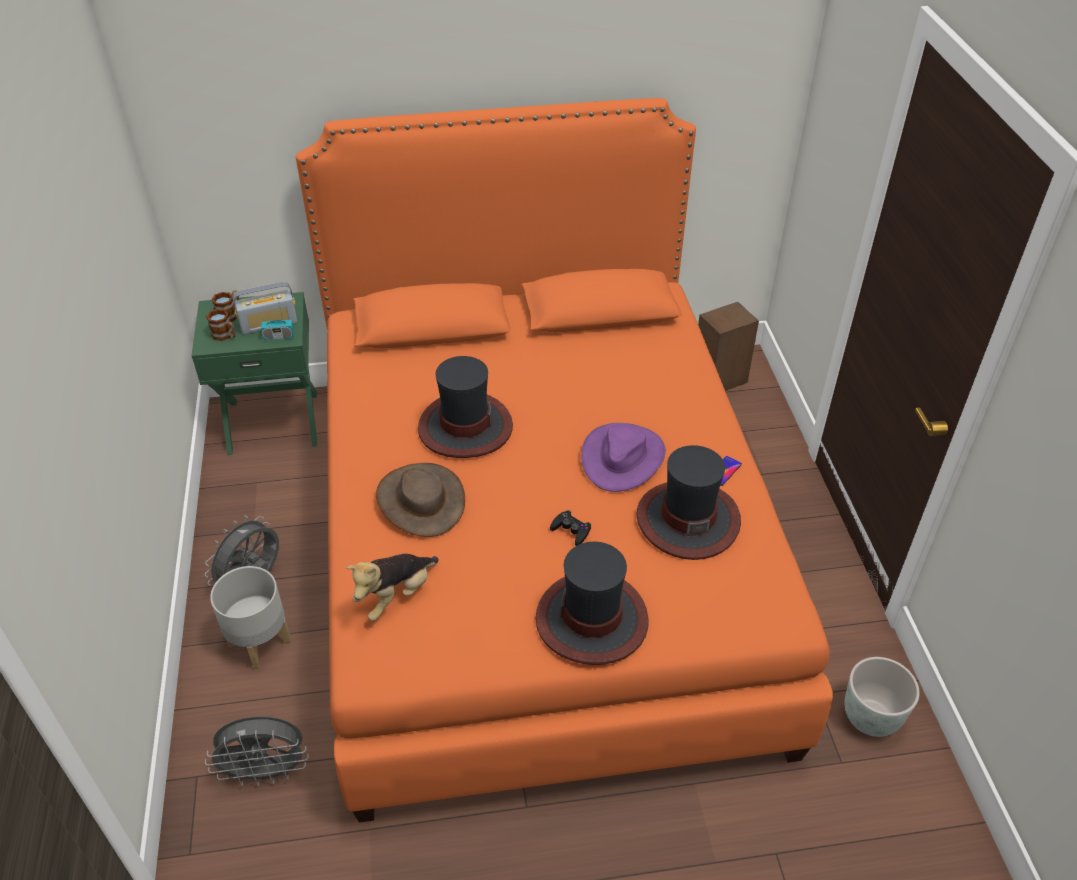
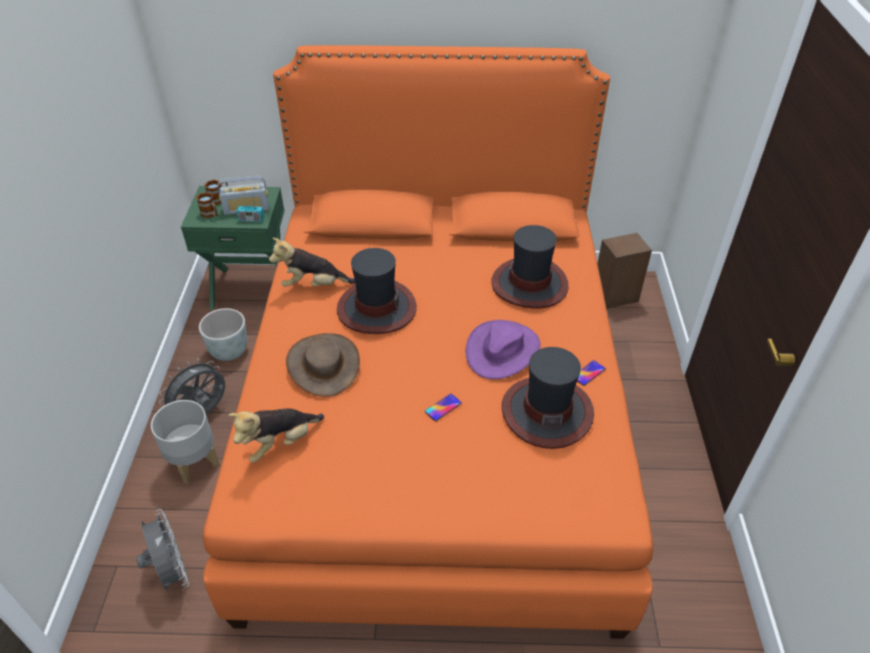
camera: 10 degrees right, 0 degrees up
grey fan [205,717,309,787] -> grey fan turned 120 degrees counterclockwise [136,509,189,590]
hat [536,542,649,665] -> hat moved to [491,225,569,309]
black game controller [550,510,591,546] -> phone [425,394,462,421]
grey planter [845,657,920,737] -> grey planter moved to [199,308,248,361]
none -> plush toy [269,238,355,286]

